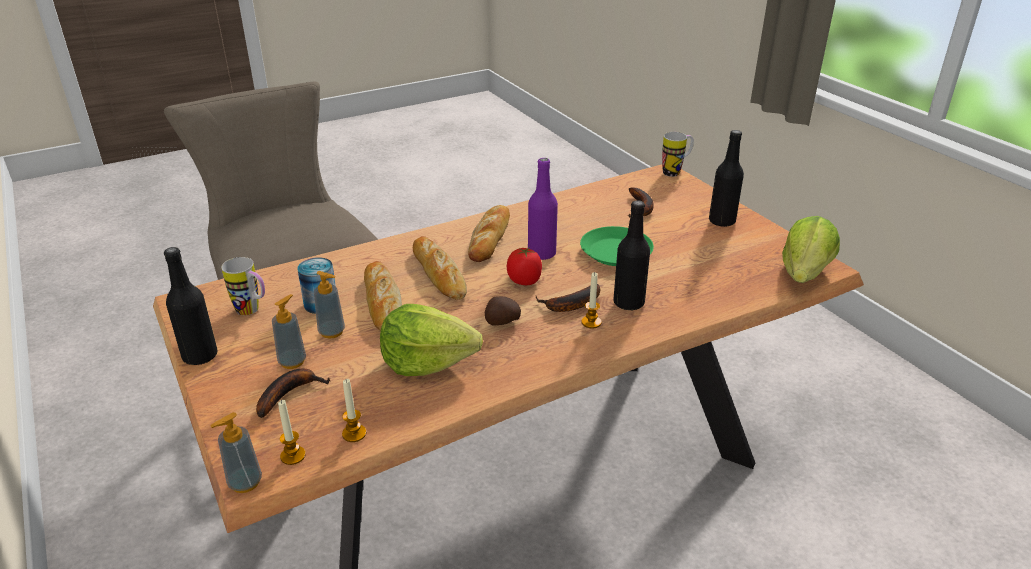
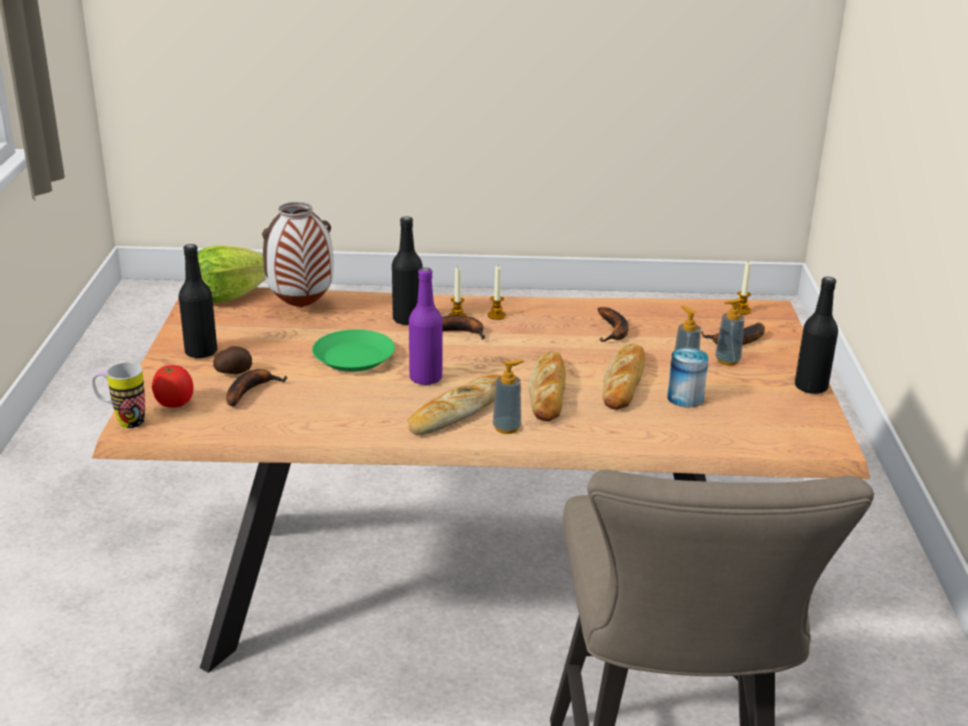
camera: 150 degrees left, 5 degrees down
soap dispenser [211,412,262,493] -> soap dispenser moved to [493,360,524,434]
mug [221,257,265,316] -> none
candle [342,379,366,442] -> candle moved to [487,266,506,320]
lettuce [380,304,483,376] -> banana [598,307,628,342]
potato [485,296,521,326] -> potato moved to [213,346,252,374]
tomato [507,247,542,285] -> tomato moved to [152,365,193,408]
none -> vase [262,202,334,308]

